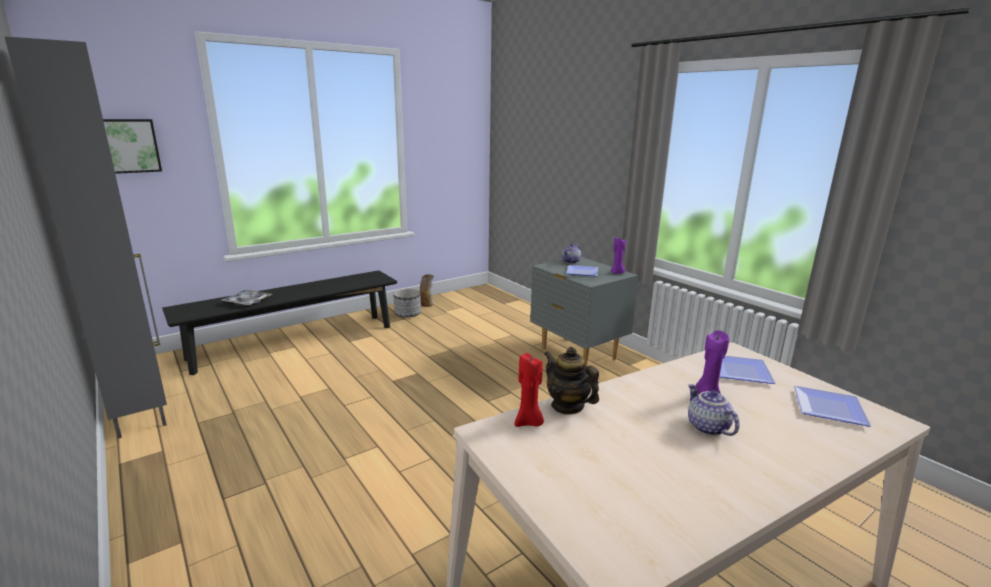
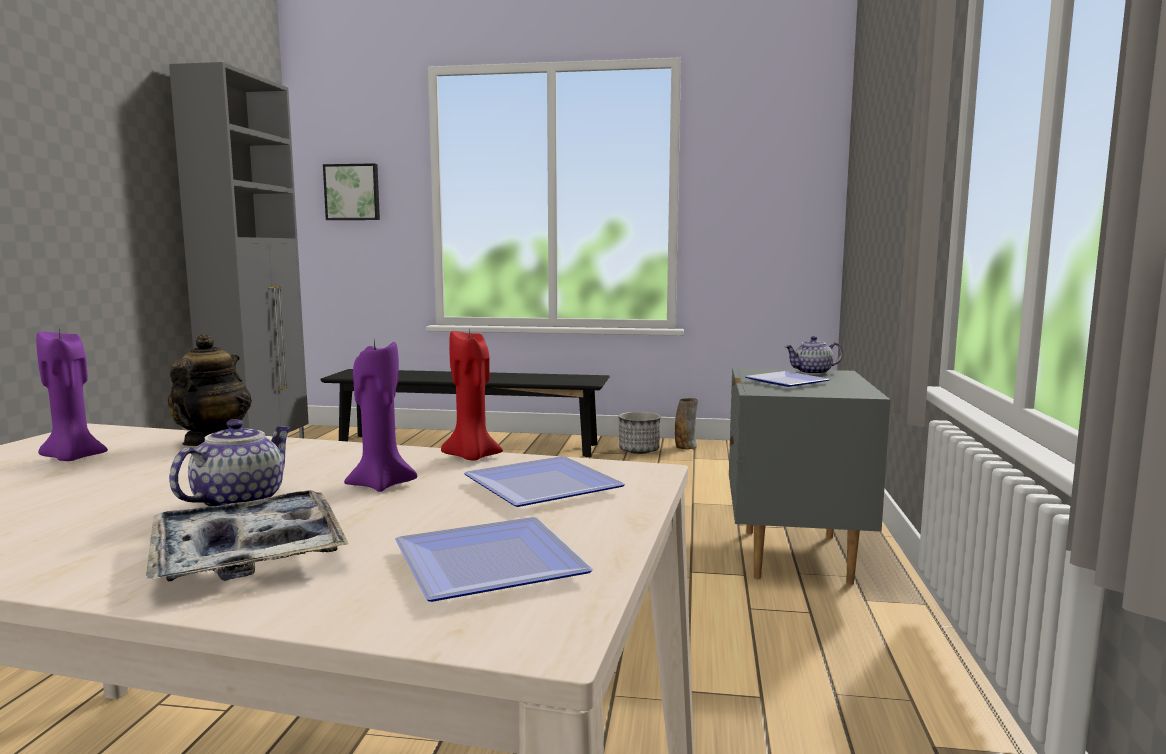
camera: 45 degrees right, 10 degrees down
tray [222,290,272,305] -> tray moved to [146,490,349,581]
red candle [515,353,544,427] -> red candle moved to [441,330,503,460]
purple candle [611,237,626,274] -> purple candle moved to [36,329,108,461]

